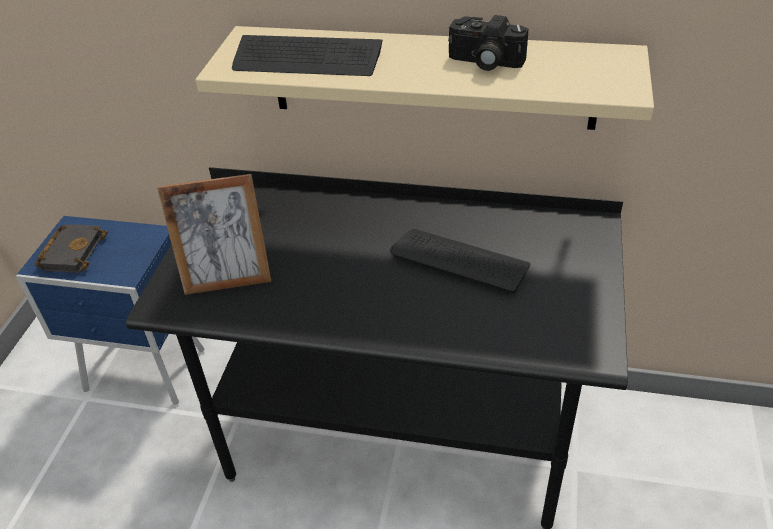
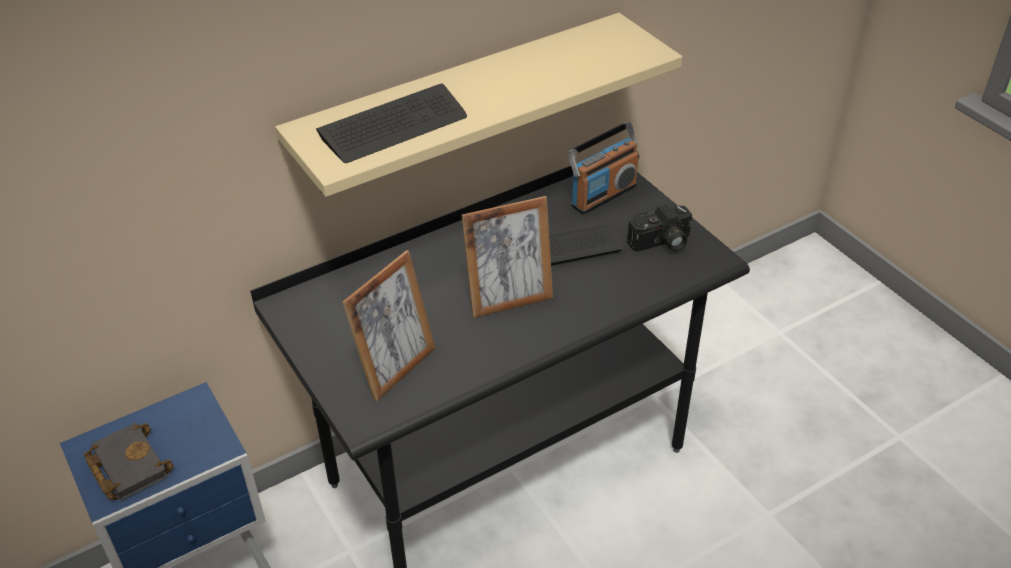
camera: 45 degrees left, 0 degrees up
camera [448,15,529,71] -> camera moved to [627,204,692,251]
none -> picture frame [462,196,553,318]
none -> radio [567,122,639,215]

